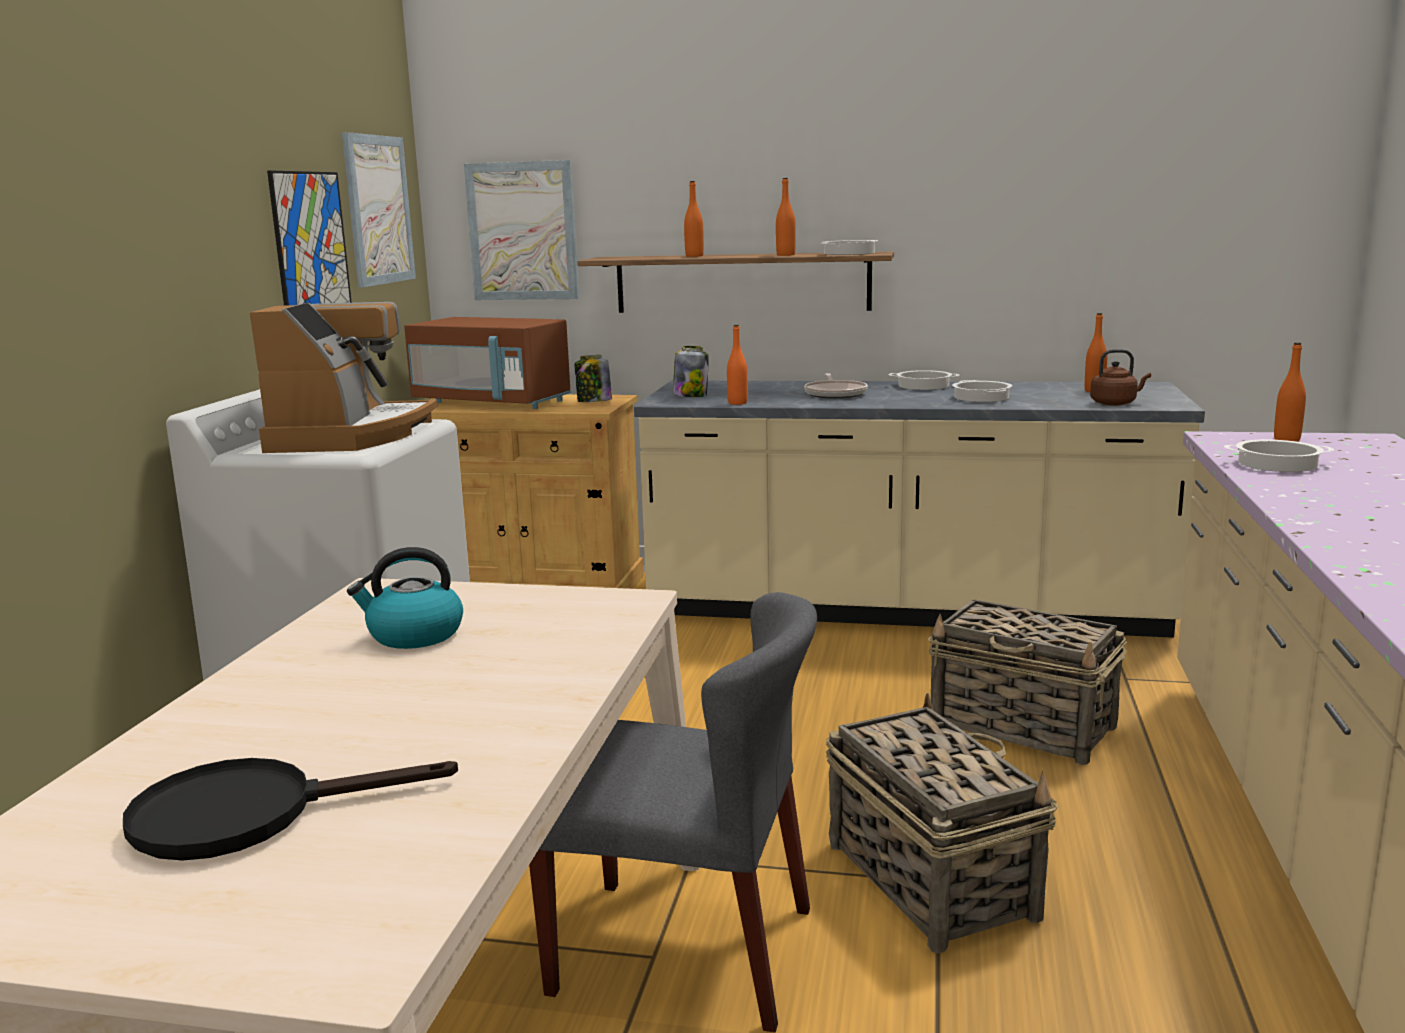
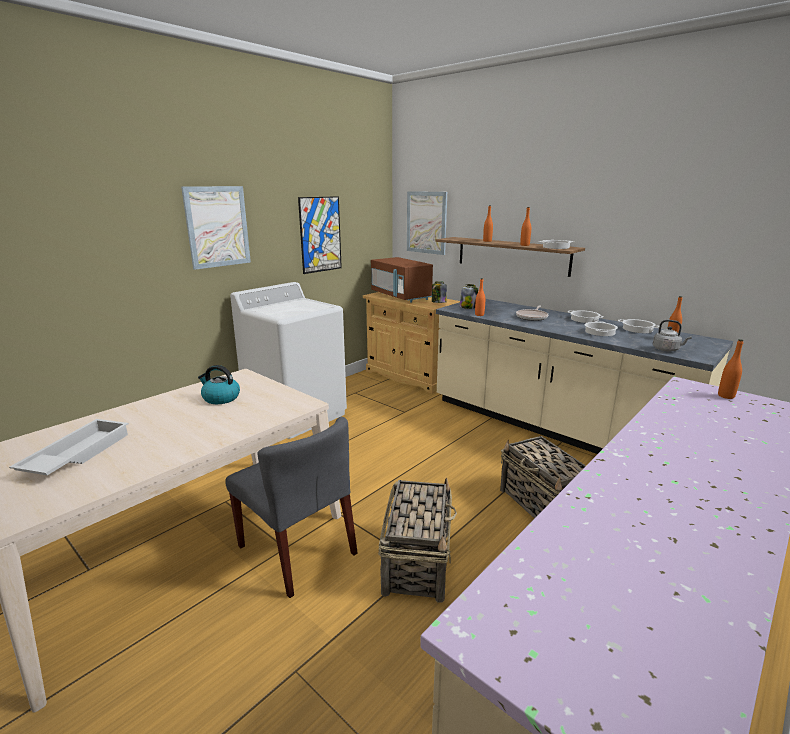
camera: 30 degrees right, 5 degrees up
black frying pan [123,758,458,861] -> white tray [9,419,129,475]
coffee machine [249,302,437,453] -> none
picture [342,132,416,288] -> picture moved to [181,186,251,270]
brown kettle [1090,349,1151,406] -> grey kettle [653,320,692,351]
cooking pot [1224,440,1334,472] -> cooking pot moved to [618,319,659,333]

